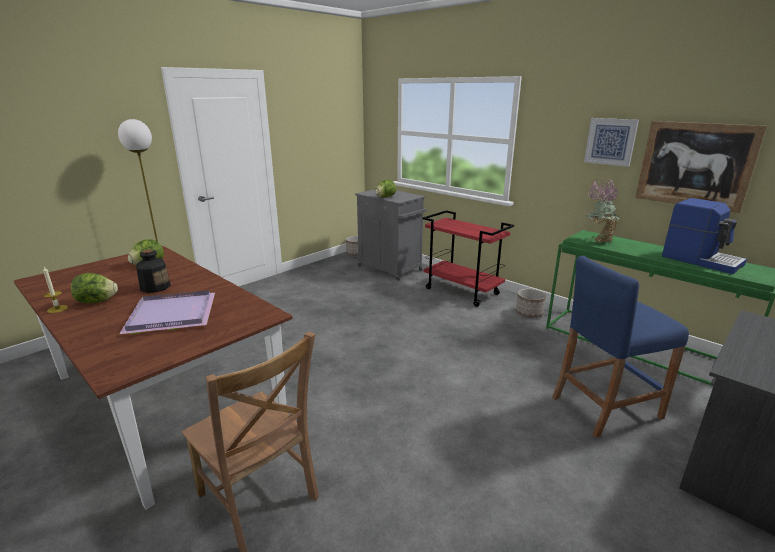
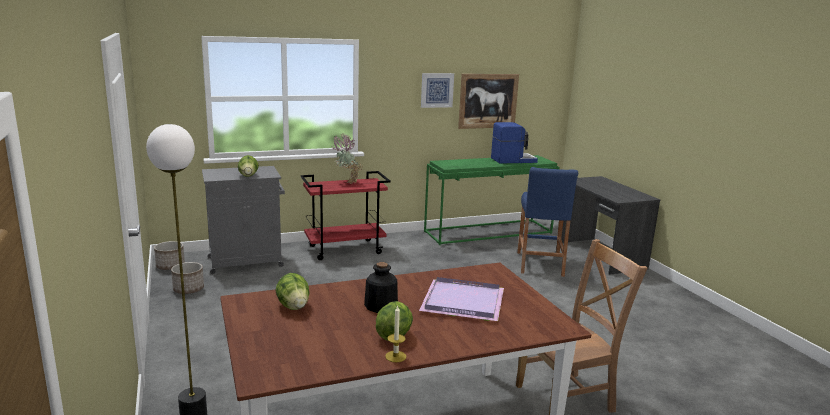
camera: 65 degrees left, 5 degrees down
planter [516,289,546,318] -> planter moved to [171,262,204,294]
potted plant [586,178,620,243] -> potted plant moved to [331,133,363,184]

